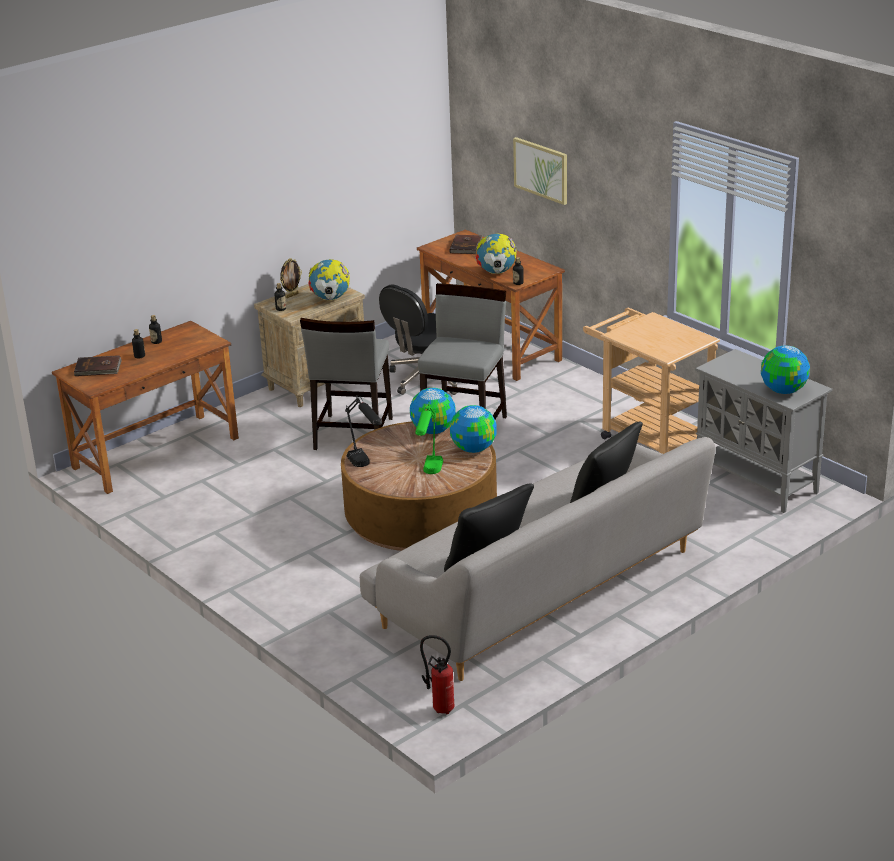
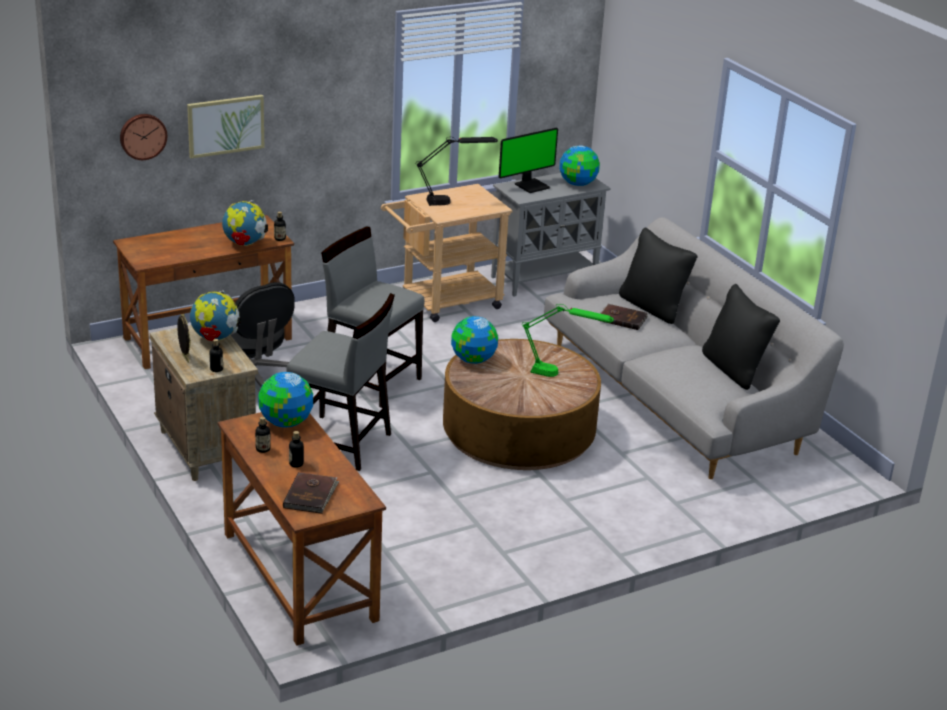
camera: 80 degrees left, 0 degrees up
black table lamp [345,395,382,467] -> black table lamp moved to [416,137,498,206]
fire extinguisher [420,635,455,715] -> none
brown book [449,234,483,254] -> brown book moved to [600,304,648,330]
globe [450,405,497,453] -> globe moved to [258,372,313,427]
none -> wall clock [120,114,167,160]
none -> monitor [499,127,558,193]

